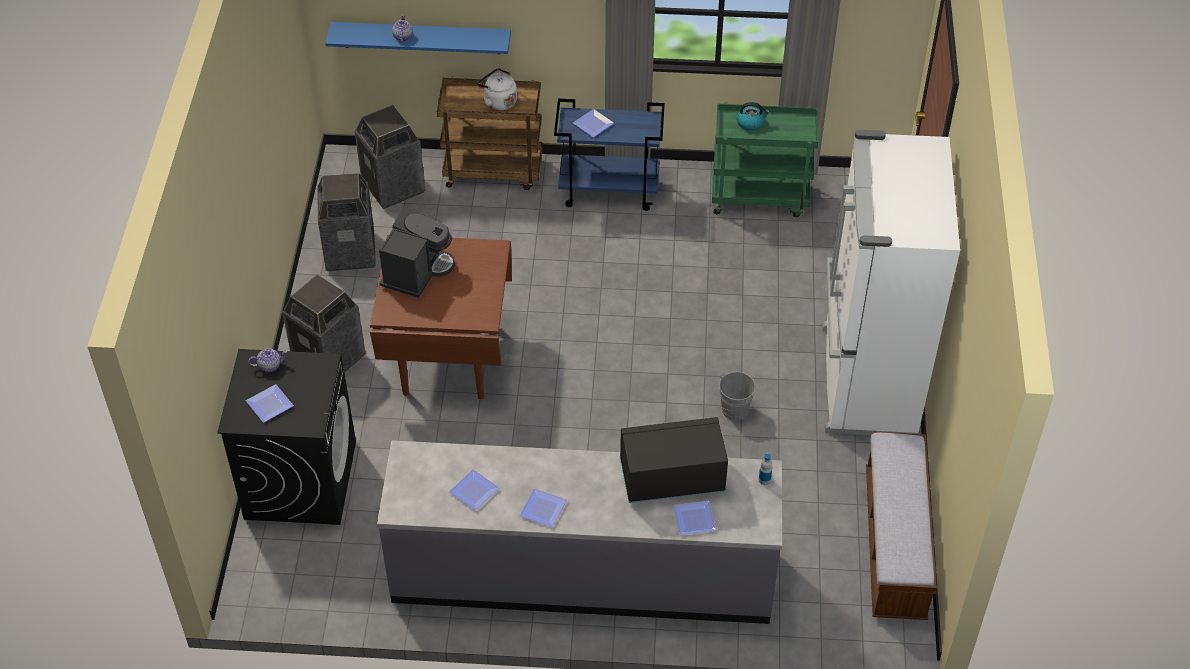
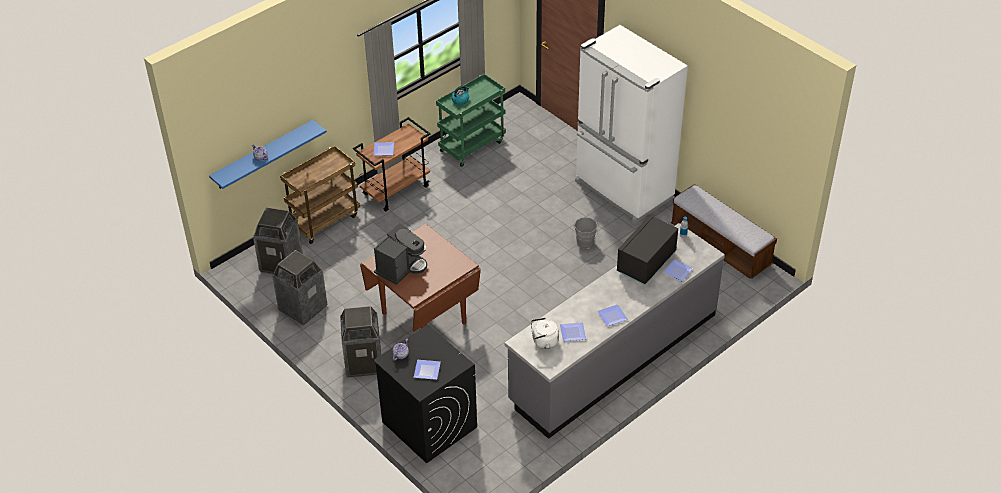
camera: 45 degrees left, 5 degrees down
coffee machine [379,206,455,298] -> coffee machine turned 60 degrees clockwise [374,223,427,285]
white kettle [477,68,517,110] -> white kettle moved to [531,318,559,349]
blue cart [554,99,665,211] -> brown cart [353,117,430,211]

